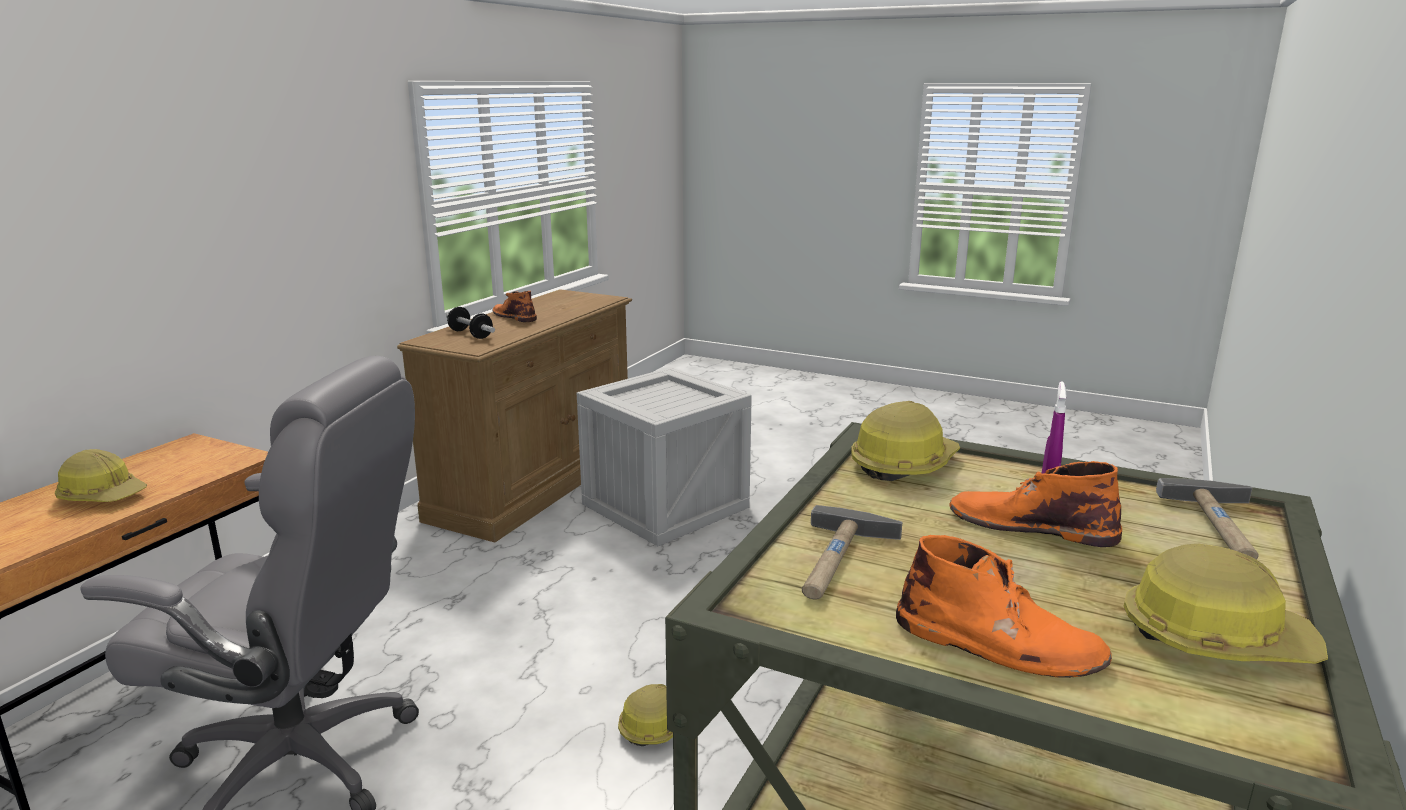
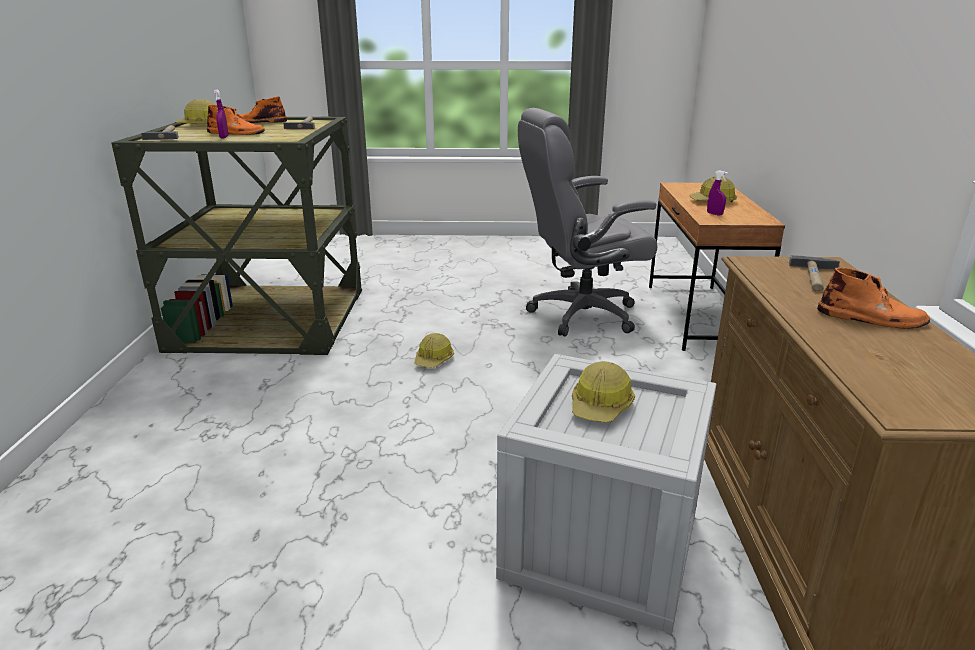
camera: 155 degrees right, 5 degrees up
dumbbell [446,307,495,339] -> hammer [789,255,840,291]
hard hat [851,401,960,481] -> hard hat moved to [572,361,635,423]
none -> purple spray bottle [707,170,728,215]

